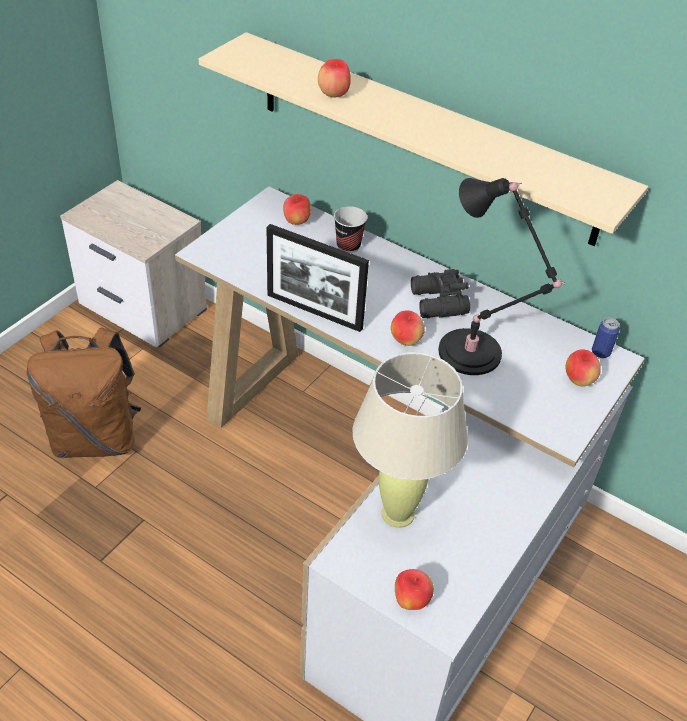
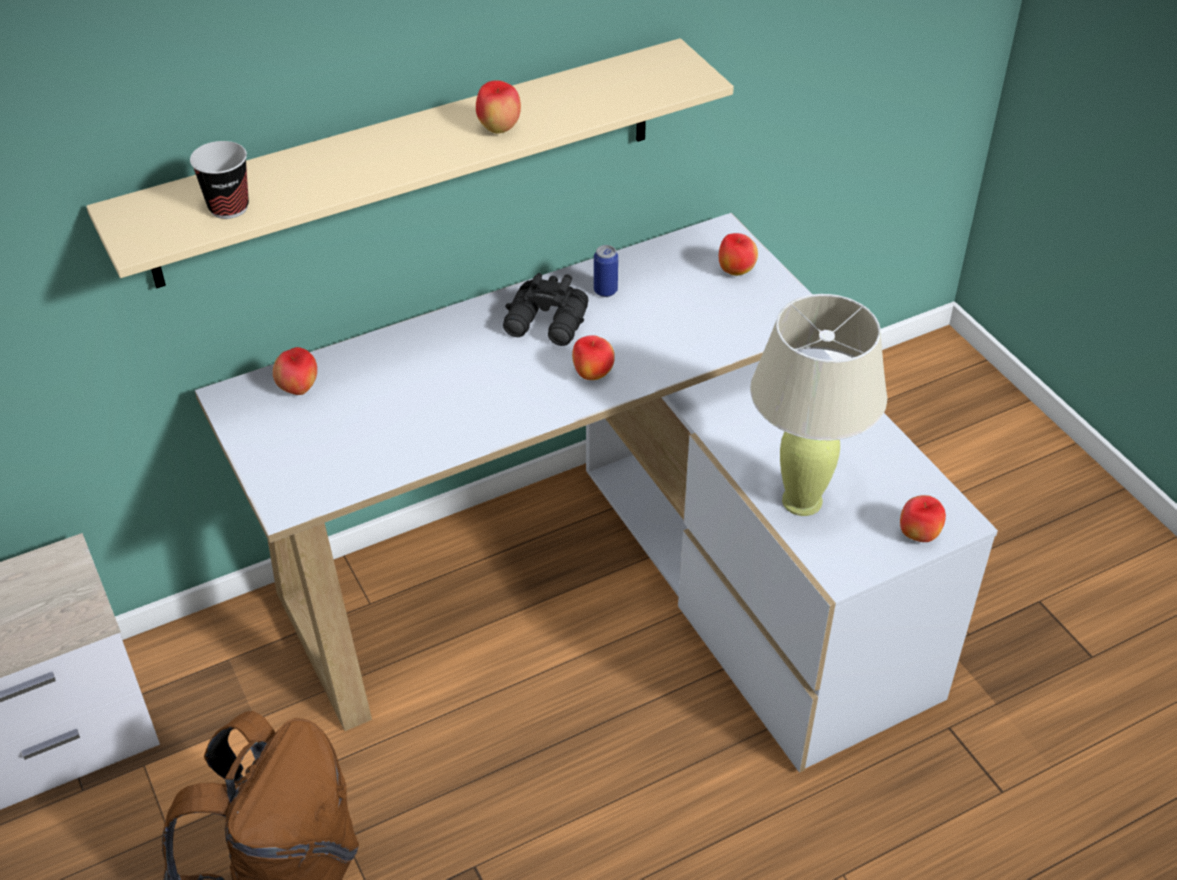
camera: 60 degrees left, 0 degrees up
picture frame [267,224,369,332] -> none
apple [318,59,351,97] -> apple moved to [476,81,521,133]
cup [334,206,367,253] -> cup moved to [190,141,249,219]
black table lamp [438,178,566,375] -> none
can [592,318,620,358] -> can moved to [594,245,618,297]

